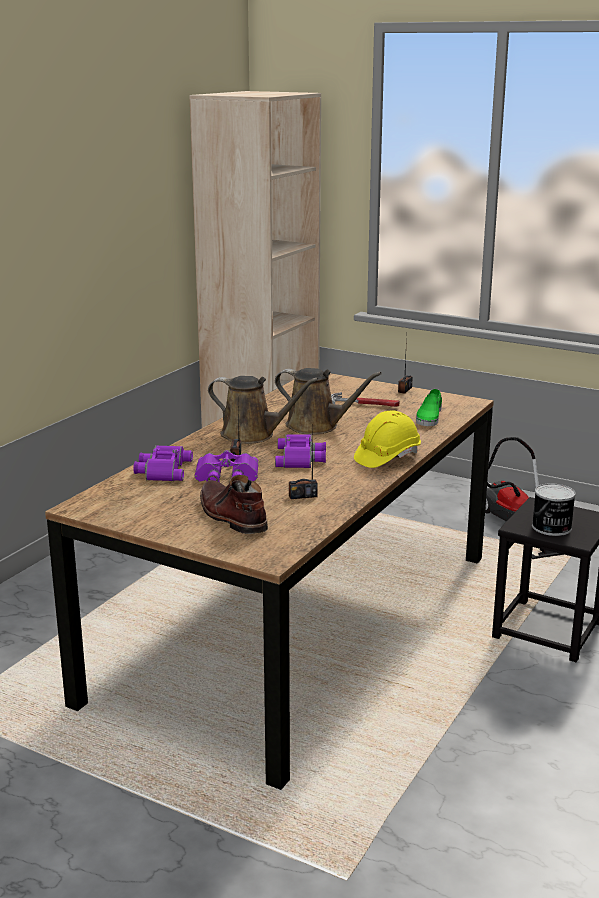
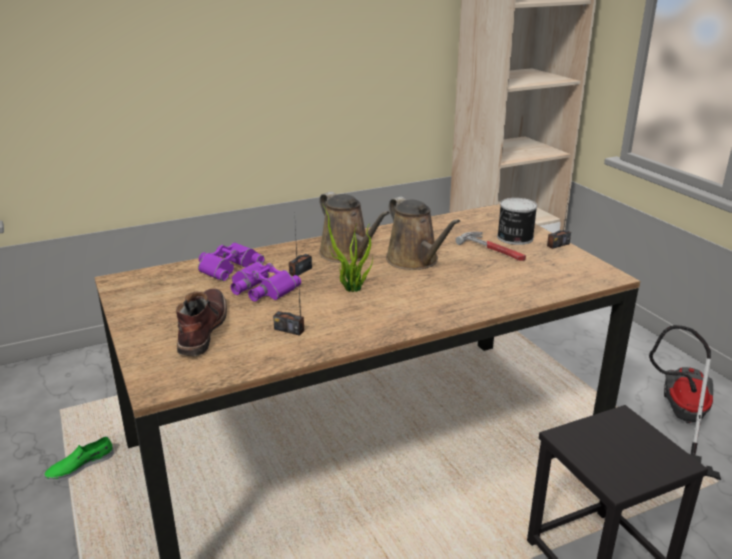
camera: 35 degrees right, 5 degrees up
purple binoculars [275,434,326,468] -> potted plant [322,203,373,292]
yellow hard hat [354,410,421,468] -> none
green shoe [416,389,442,426] -> green shoe moved to [44,437,114,483]
can [532,483,576,536] -> can moved to [497,198,537,245]

